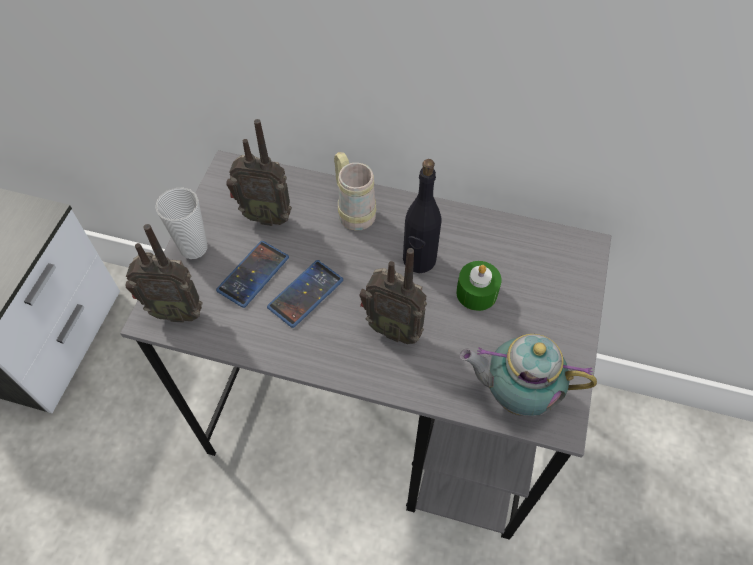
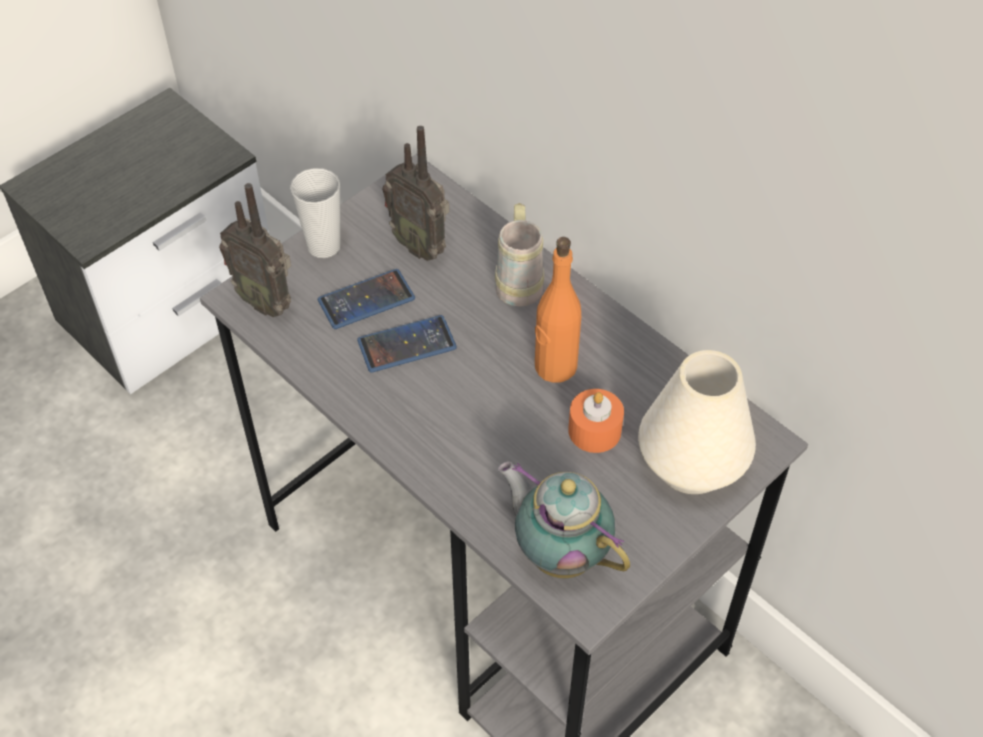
camera: 30 degrees right, 5 degrees down
radio [359,248,427,344] -> none
black bottle [403,159,441,273] -> orange bottle [535,237,581,383]
green candle [456,261,502,311] -> orange candle [568,389,624,453]
none -> white vase [638,350,756,494]

